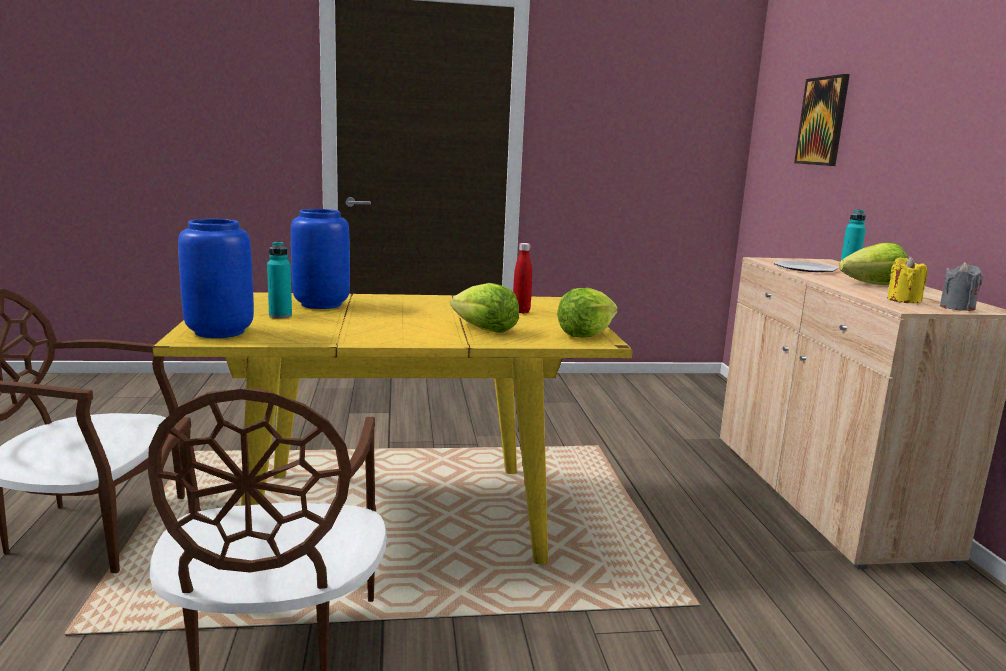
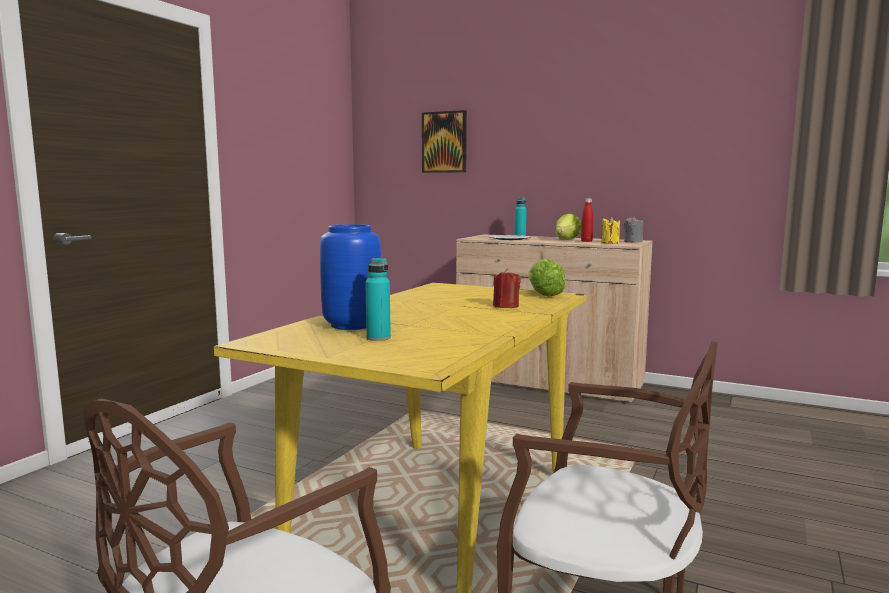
camera: 55 degrees left, 5 degrees down
blue vase [178,219,254,338] -> none
lettuce [450,283,519,333] -> red candle [493,269,521,308]
red bottle [513,243,532,313] -> red bottle moved to [581,198,593,242]

